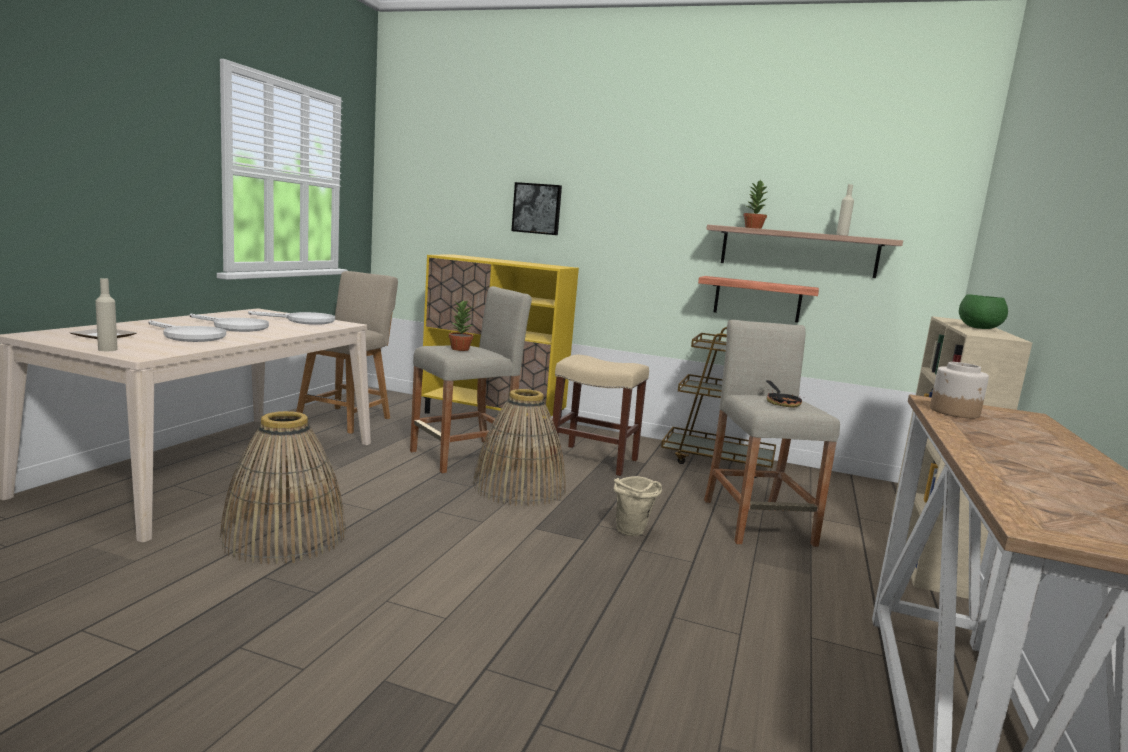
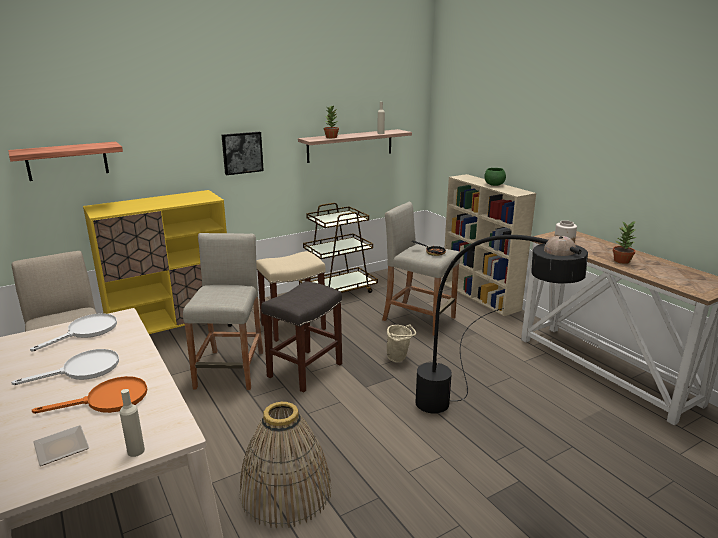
camera: 50 degrees left, 10 degrees up
white frying pan [149,320,226,342] -> orange frying pan [32,376,147,414]
potted plant [449,300,473,351] -> potted plant moved to [613,221,636,264]
basket [473,389,566,506] -> grey stool [261,281,342,393]
picture [512,182,562,235] -> picture moved to [221,132,264,175]
shelf [698,276,819,322] -> shelf moved to [8,142,123,181]
none -> black floor lamp [416,235,588,414]

